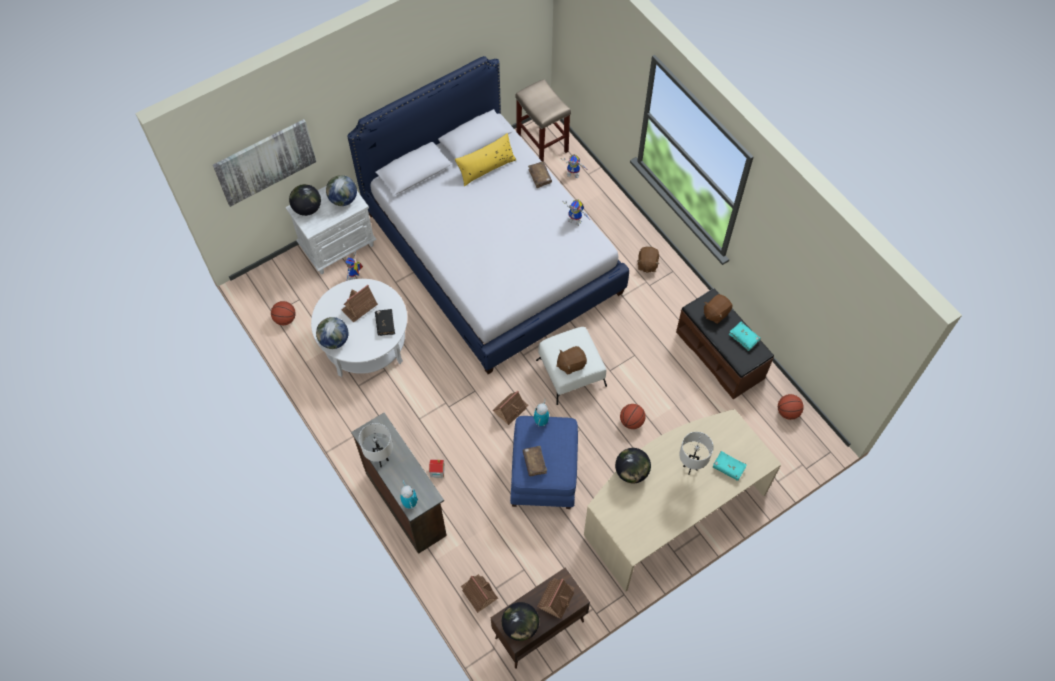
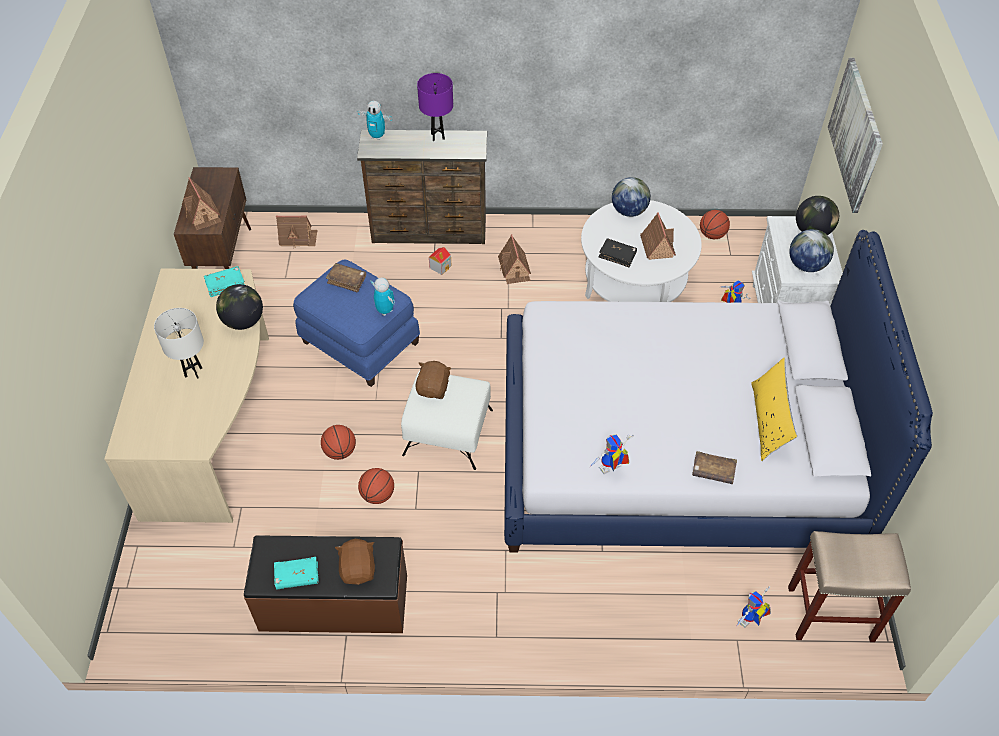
camera: 125 degrees right, 10 degrees down
white table lamp [359,423,393,468] -> purple table lamp [417,73,453,141]
toy house [492,391,529,425] -> toy house moved to [498,234,531,284]
globe [502,602,539,641] -> none
brown plush toy [637,246,659,273] -> none
turquoise book [713,451,747,481] -> turquoise book moved to [204,266,245,297]
basketball [778,394,804,420] -> basketball moved to [358,468,394,504]

